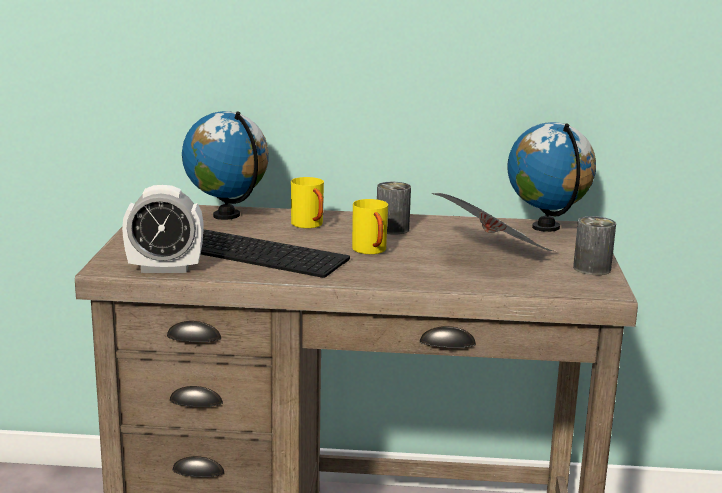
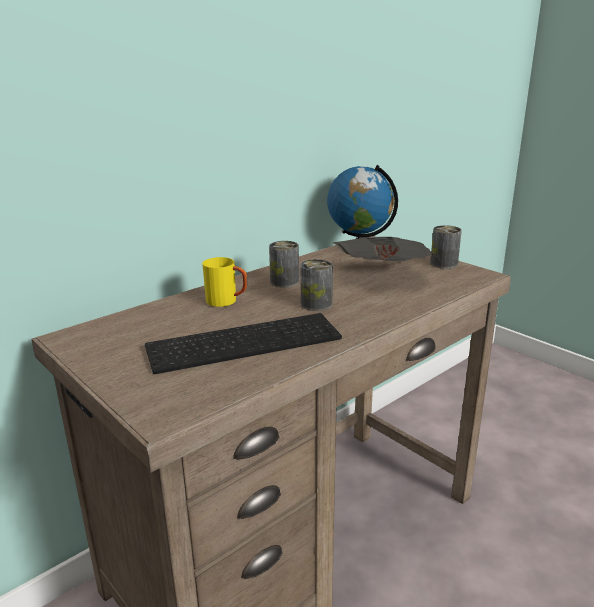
camera: 45 degrees left, 5 degrees up
alarm clock [122,185,203,273] -> none
globe [182,111,269,220] -> none
yellow mug [352,199,388,254] -> can [301,259,333,311]

